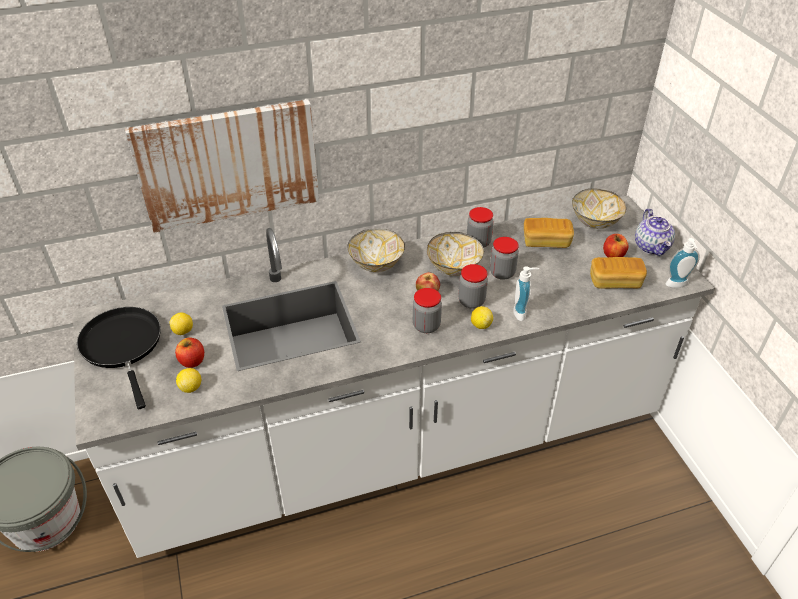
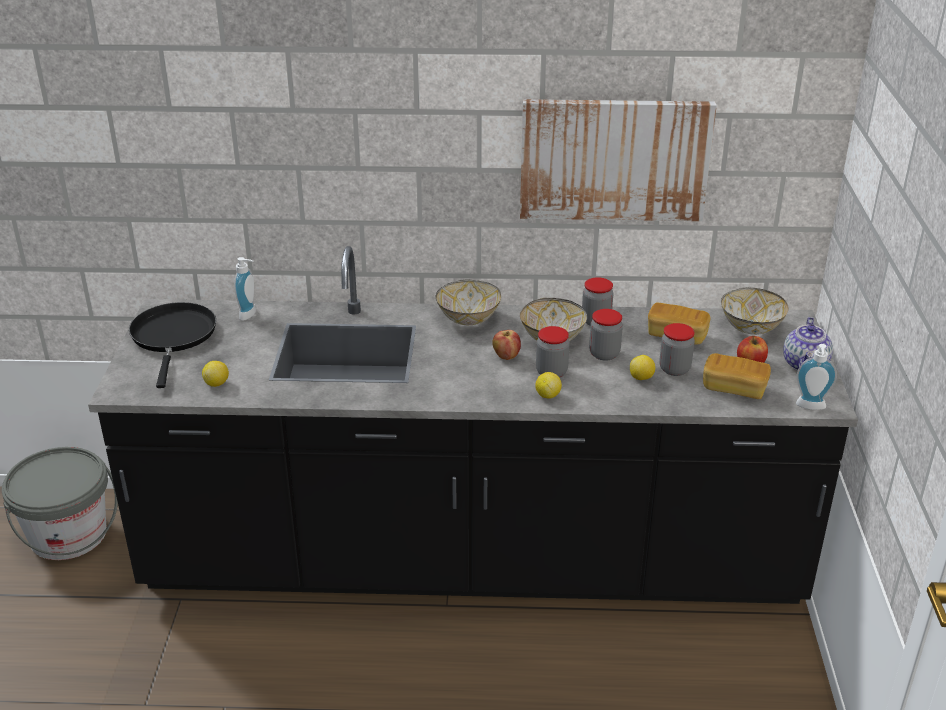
camera: 20 degrees right, 10 degrees down
white counter [73,196,715,558] -> black counter [88,246,858,604]
picture [125,99,319,233] -> picture moved to [520,99,717,221]
lemon [169,312,193,335] -> lemon moved to [630,355,655,380]
apple [175,337,204,368] -> none
jar [413,288,442,333] -> jar moved to [659,323,695,376]
soap dispenser [513,266,539,321] -> soap dispenser moved to [234,257,256,321]

